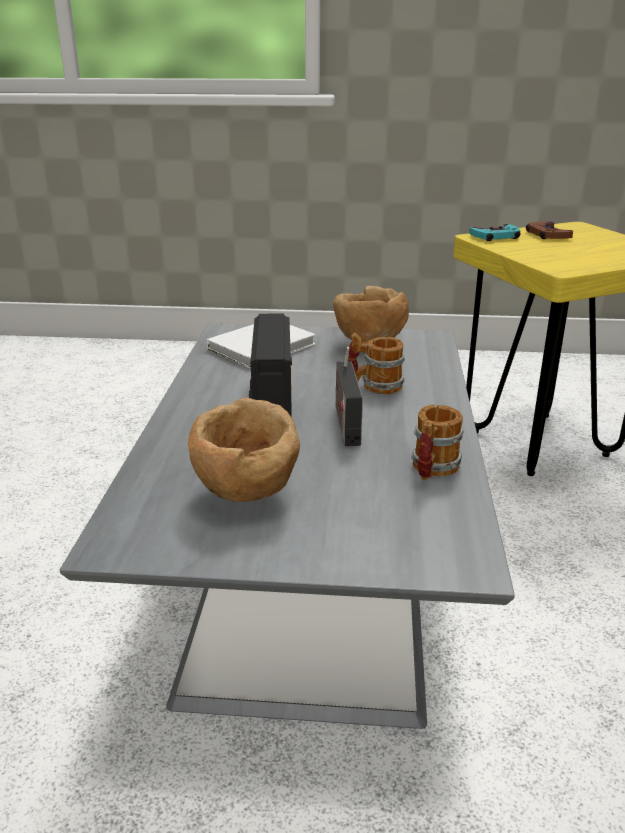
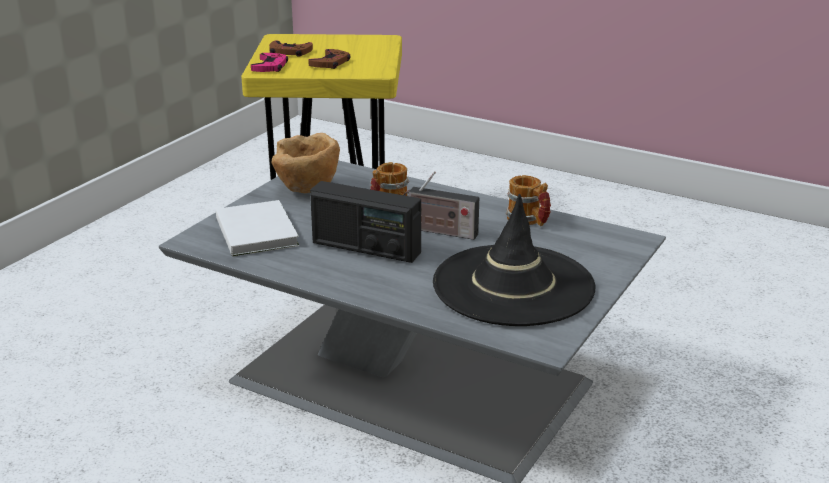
camera: 65 degrees left, 0 degrees up
brown bowl [188,398,300,502] -> black hat [433,194,596,326]
turquoise game controller [469,224,521,241] -> pink game controller [251,53,288,72]
none -> brown game controller [308,49,351,69]

